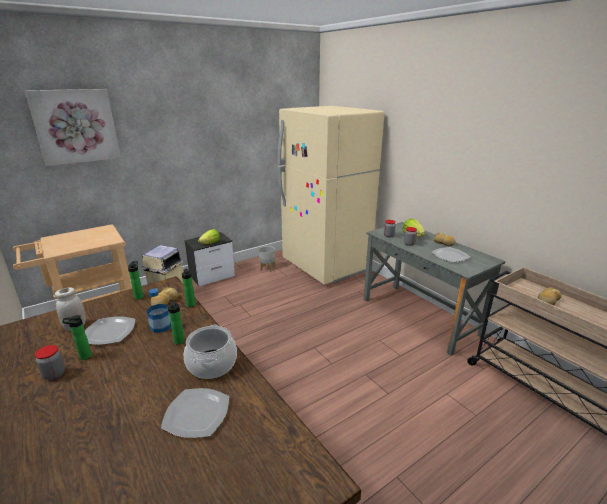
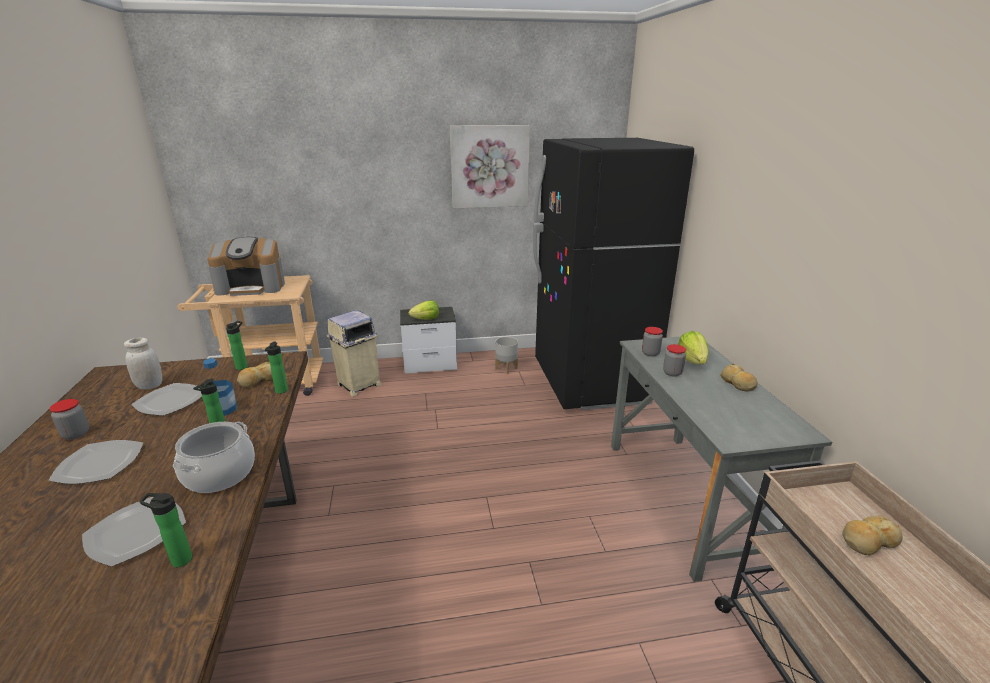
camera: 25 degrees right, 0 degrees up
picture [25,89,121,166] -> picture moved to [450,125,530,208]
bottle [62,315,92,360] -> bottle moved to [140,493,192,567]
beige fridge [278,106,384,285] -> black fridge [533,138,694,410]
plate [432,247,470,262] -> plate moved to [49,440,143,484]
none -> coffee machine [208,237,285,296]

